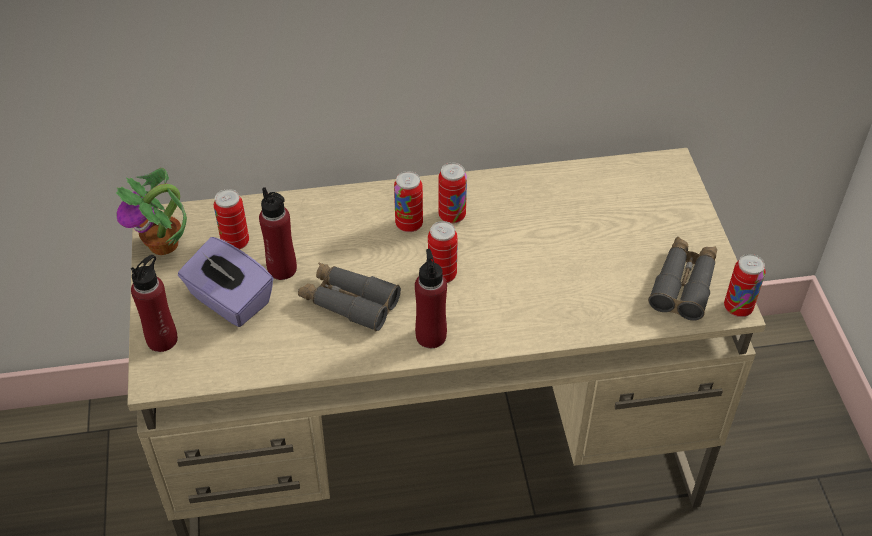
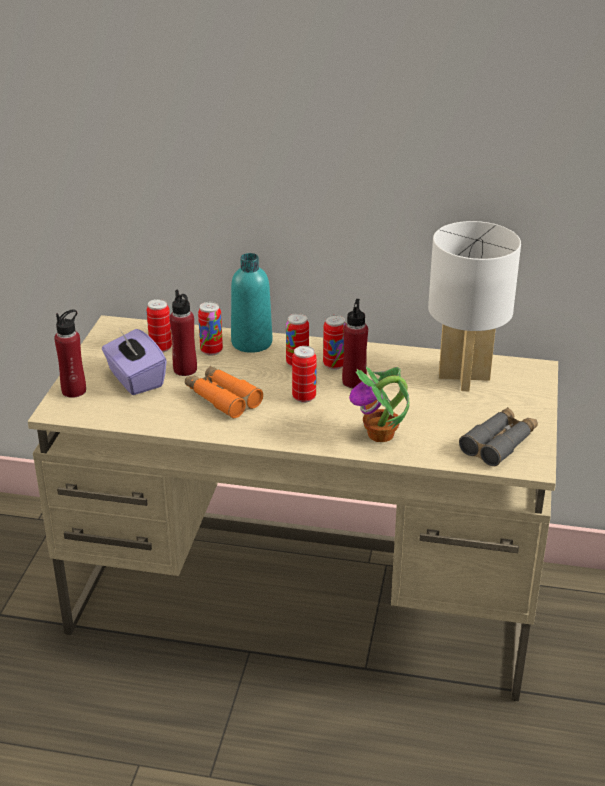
camera: 20 degrees right, 15 degrees down
potted plant [116,168,187,255] -> potted plant moved to [349,366,409,442]
grey binoculars [298,262,401,331] -> orange binoculars [185,366,263,418]
red bottle [415,249,447,348] -> red bottle moved to [342,299,368,388]
can [724,254,766,317] -> can moved to [198,302,223,356]
none -> turquoise bottle [231,253,272,353]
none -> white table lamp [428,221,521,391]

